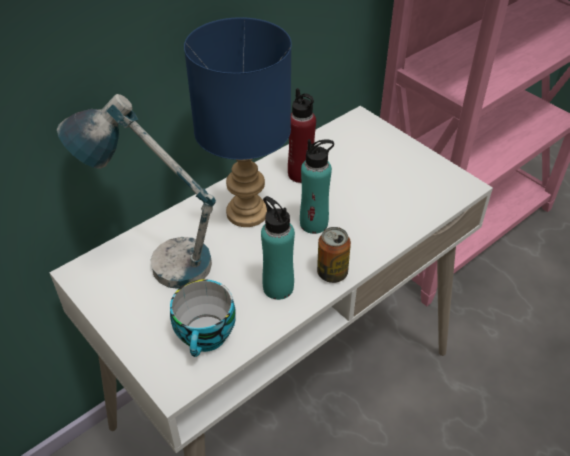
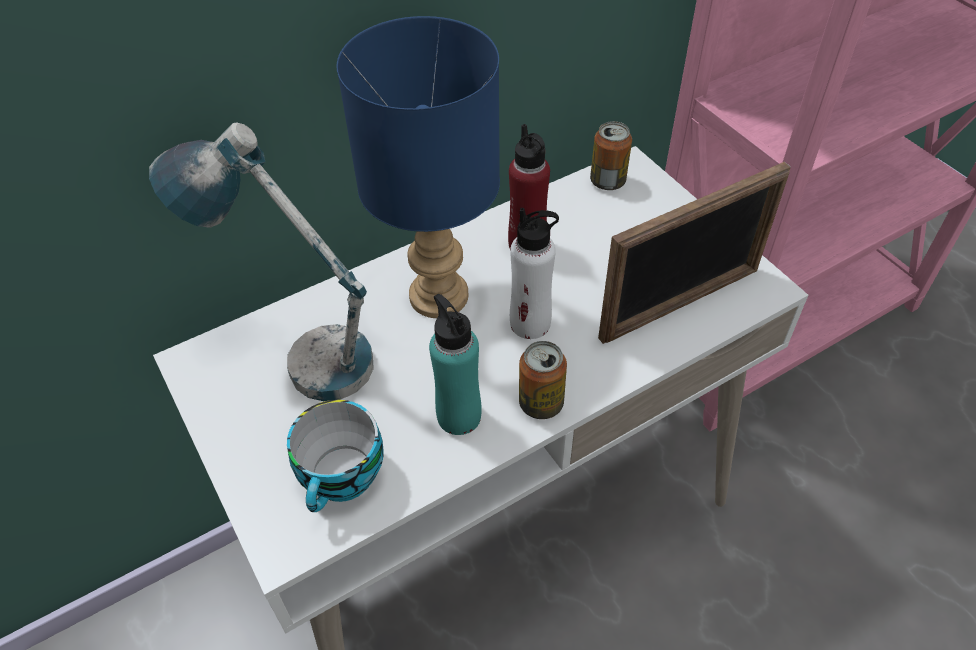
camera: 10 degrees right, 5 degrees up
turquoise bottle [300,139,334,234] -> white bottle [510,208,559,339]
none -> can [590,121,632,190]
none -> picture frame [598,162,791,344]

